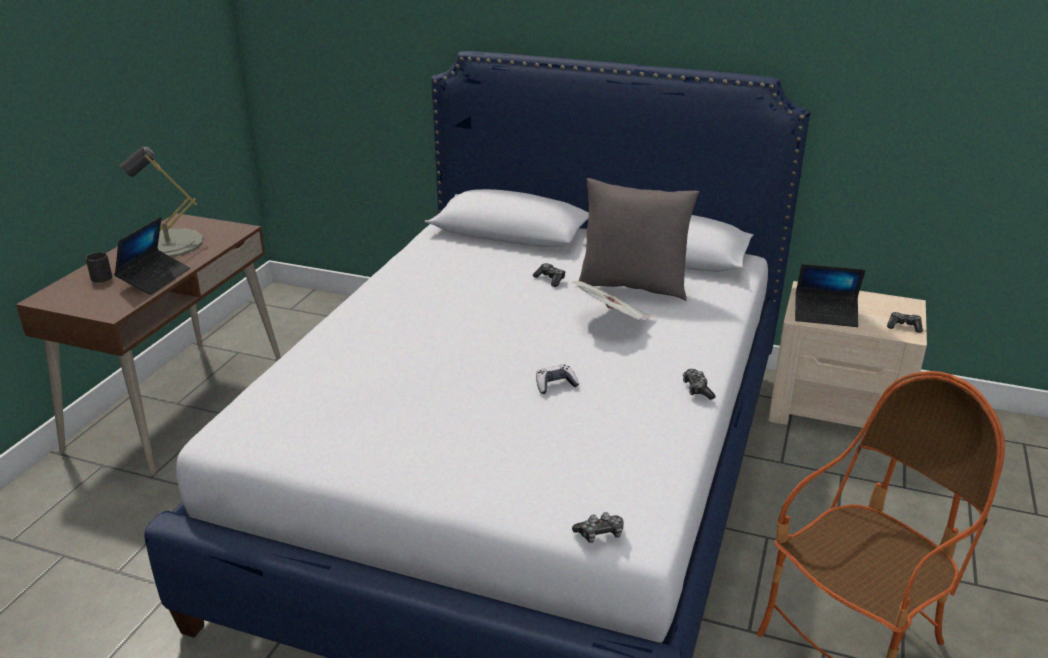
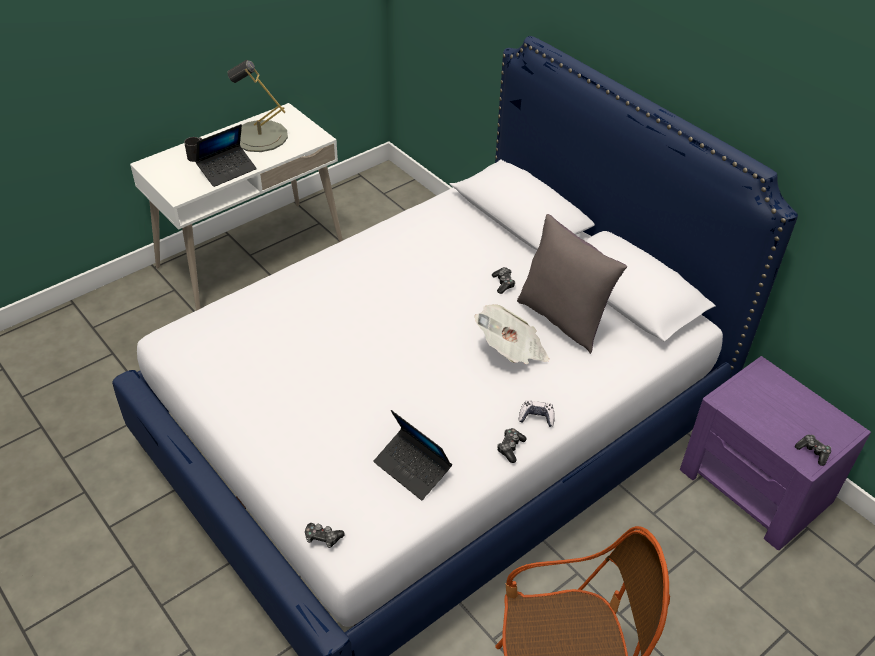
camera: 30 degrees right, 15 degrees up
brown desk [16,213,281,475] -> white desk [130,103,343,311]
game controller [536,364,579,394] -> game controller moved to [518,400,555,427]
beige nightstand [768,281,927,428] -> purple nightstand [680,356,871,550]
laptop [795,264,865,327] -> laptop moved to [373,410,452,500]

